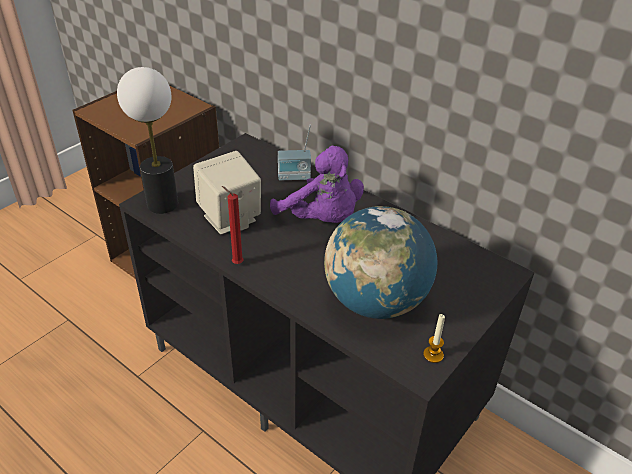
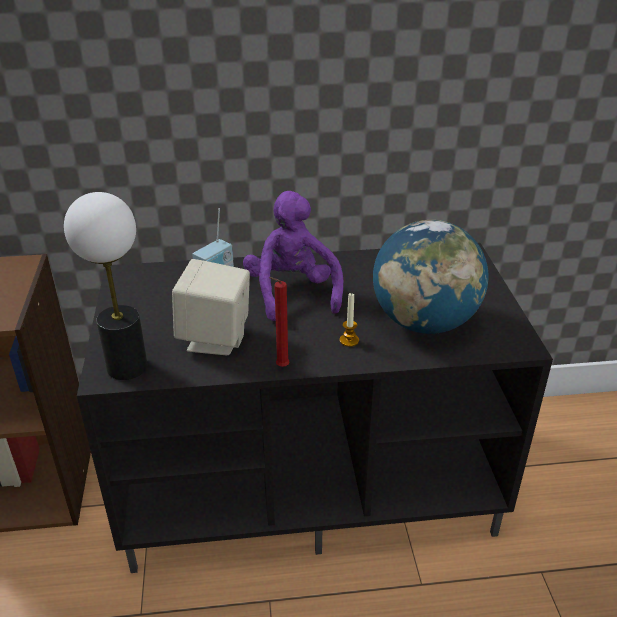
camera: 45 degrees left, 5 degrees down
purple plush toy [270,146,364,223] -> purple plush toy turned 105 degrees counterclockwise [243,191,343,321]
candle [423,314,445,363] -> candle moved to [340,292,359,347]

